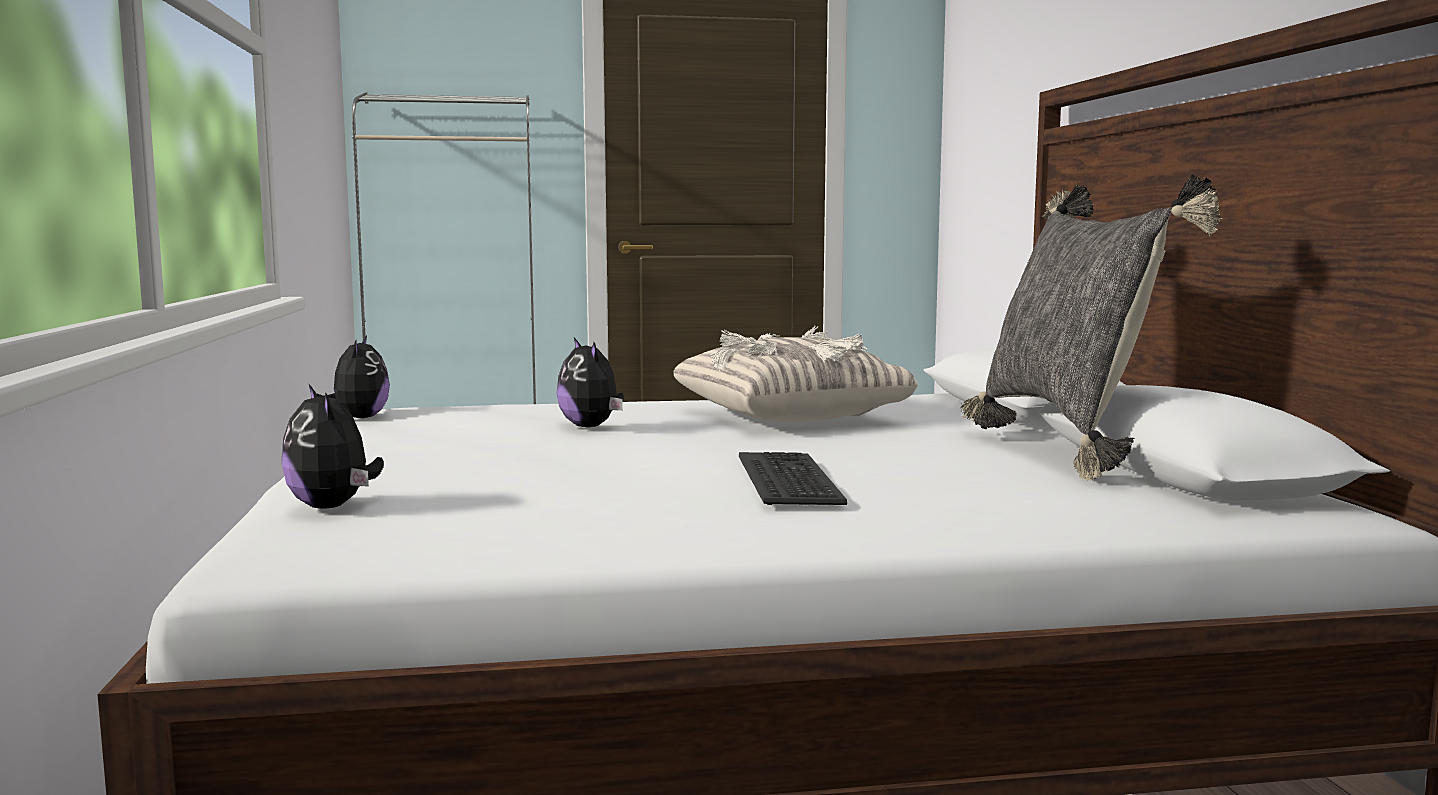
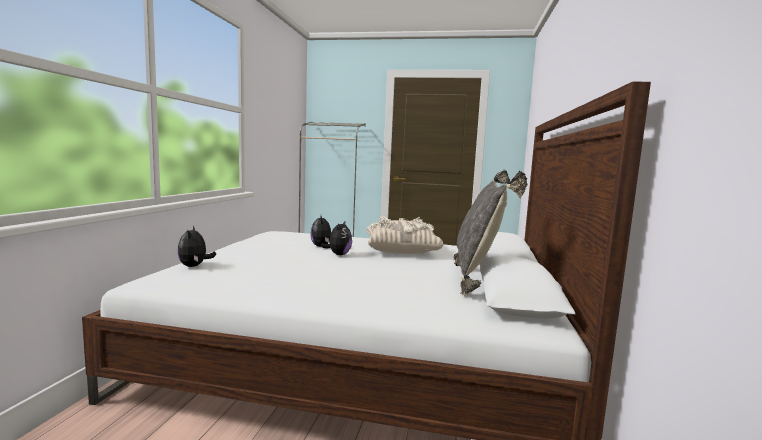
camera: 20 degrees right, 0 degrees up
plush toy [317,335,390,418] -> plush toy moved to [321,220,352,255]
keyboard [739,452,847,505] -> none

